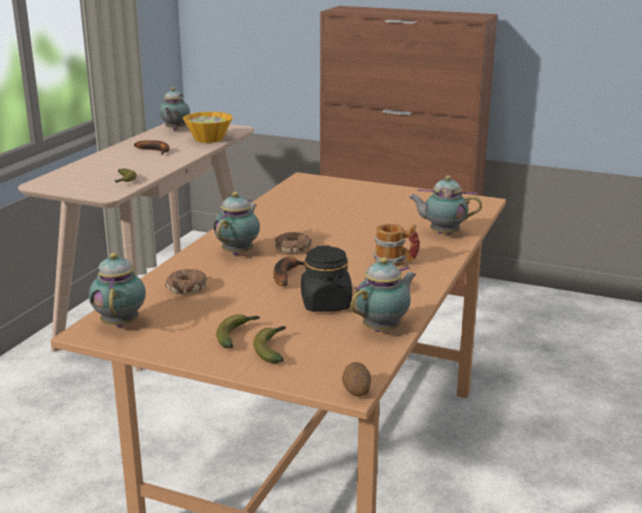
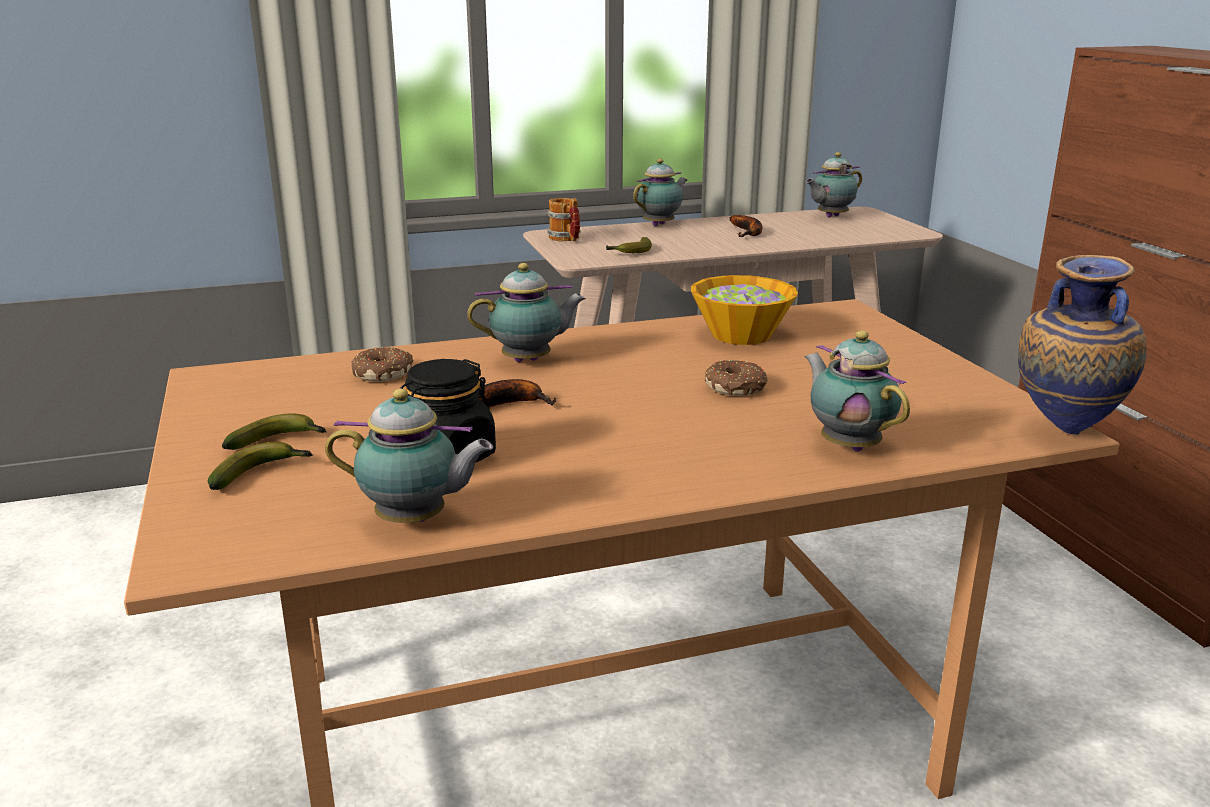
camera: 50 degrees right, 0 degrees up
teapot [89,253,146,327] -> teapot moved to [633,159,687,226]
bowl [183,112,233,143] -> bowl moved to [691,275,798,345]
donut [275,232,313,253] -> donut moved to [705,360,767,396]
potato [342,362,371,397] -> none
mug [373,224,420,266] -> mug moved to [547,198,581,241]
none -> vase [1018,255,1147,435]

